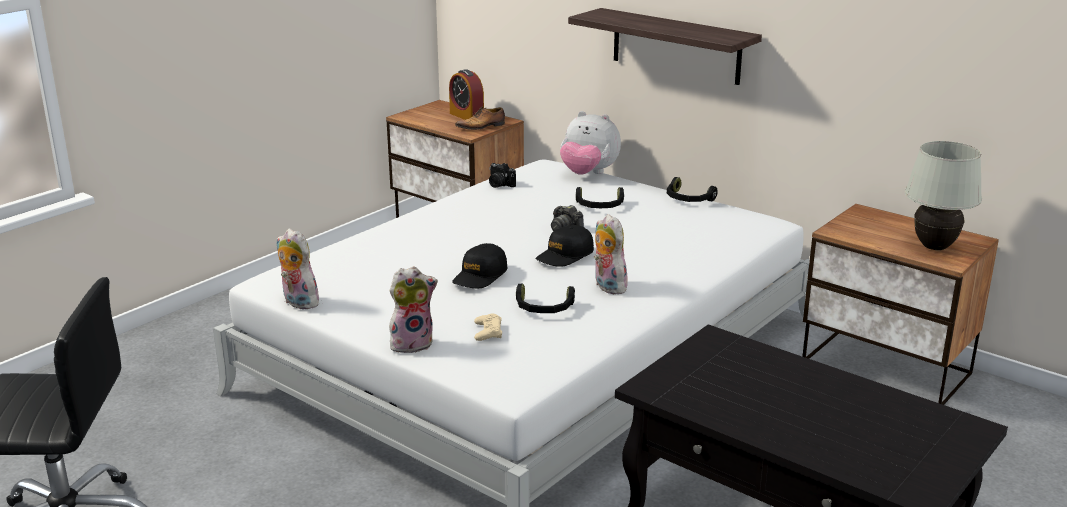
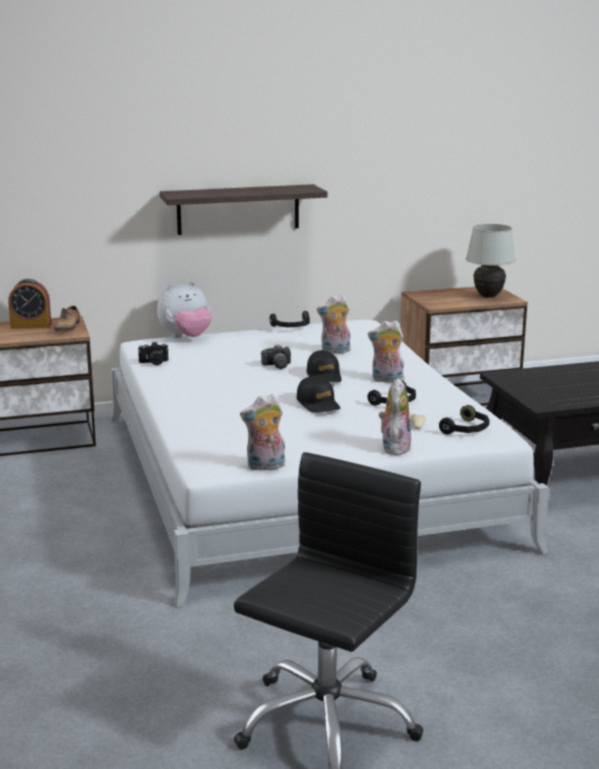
camera: 55 degrees left, 5 degrees down
black headphones [575,187,624,208] -> black headphones moved to [439,405,490,434]
none -> plush toy [317,295,351,353]

